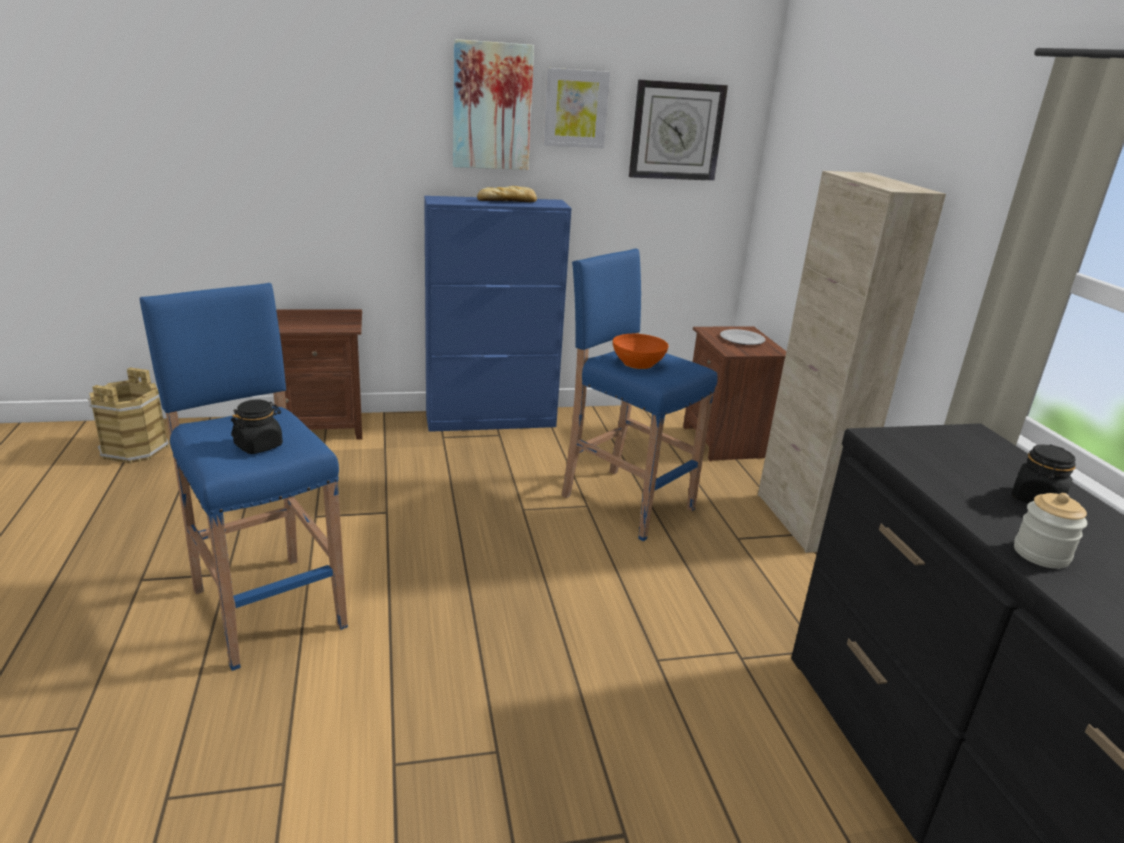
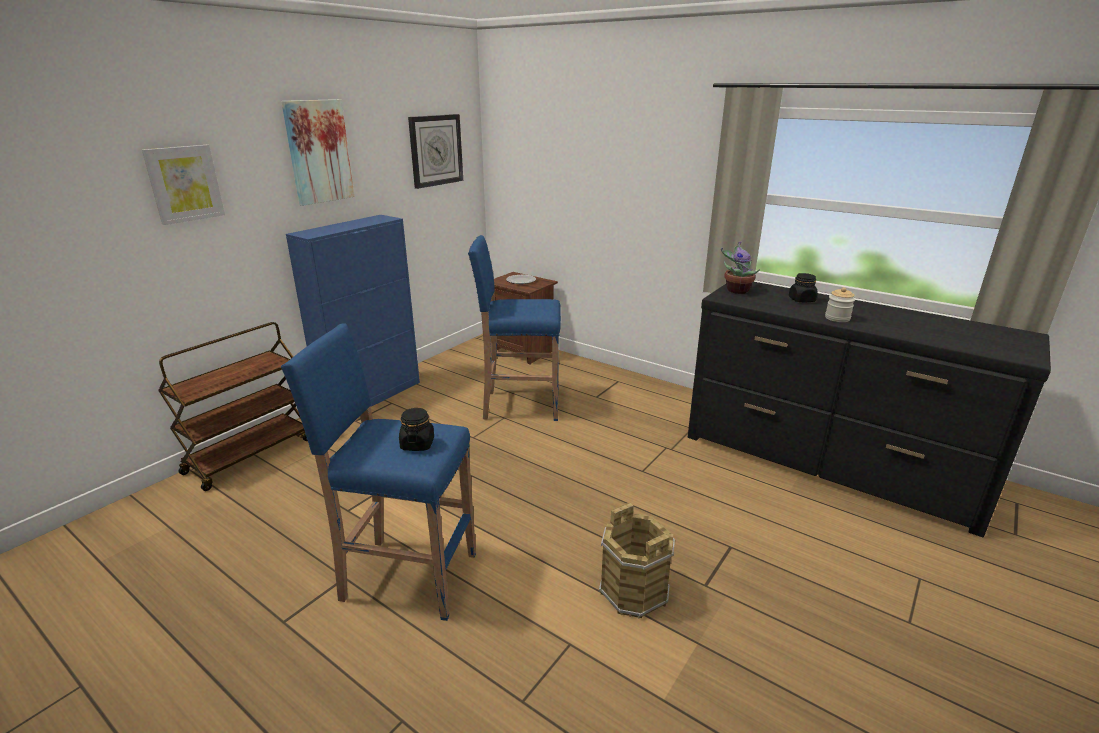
camera: 40 degrees left, 0 degrees up
brown bucket [88,367,169,464] -> brown bucket moved to [599,503,675,618]
brown nightstand [276,309,362,440] -> brown cart [158,322,308,491]
bread [477,186,537,202] -> none
picture [543,68,610,148] -> picture moved to [142,145,225,225]
orange bowl [613,334,669,369] -> none
beige cabinet [758,171,946,553] -> none
none -> potted plant [721,241,760,294]

